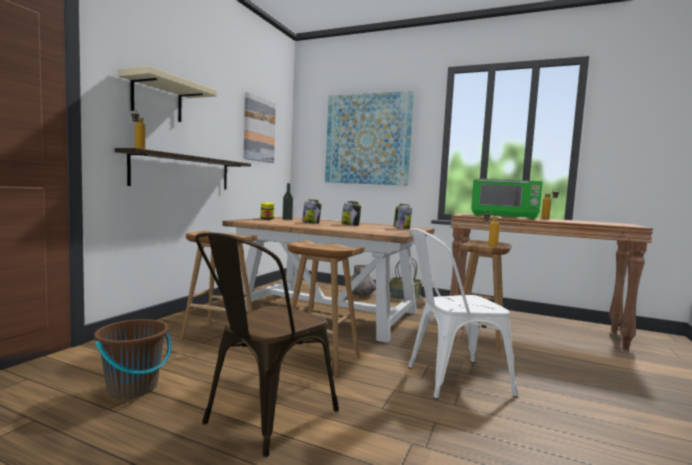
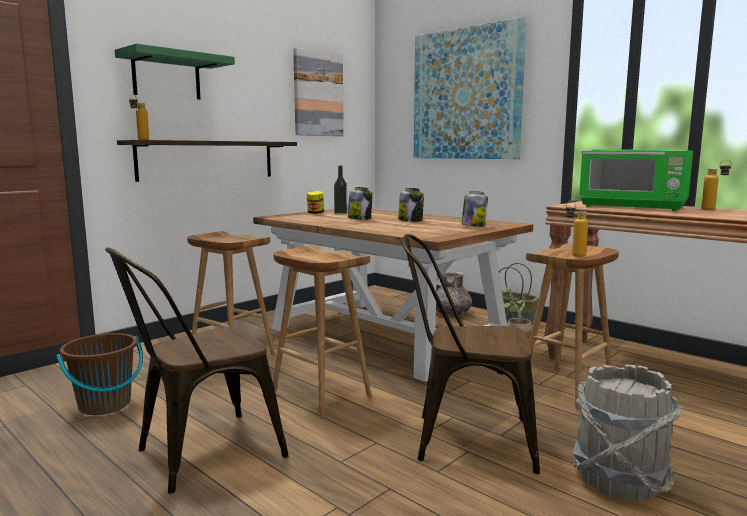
camera: 20 degrees right, 5 degrees up
beige shelf [118,66,217,122] -> green shelf [115,43,235,100]
white chair [408,228,518,399] -> brown chair [402,234,540,474]
none -> grey bucket [573,364,682,501]

